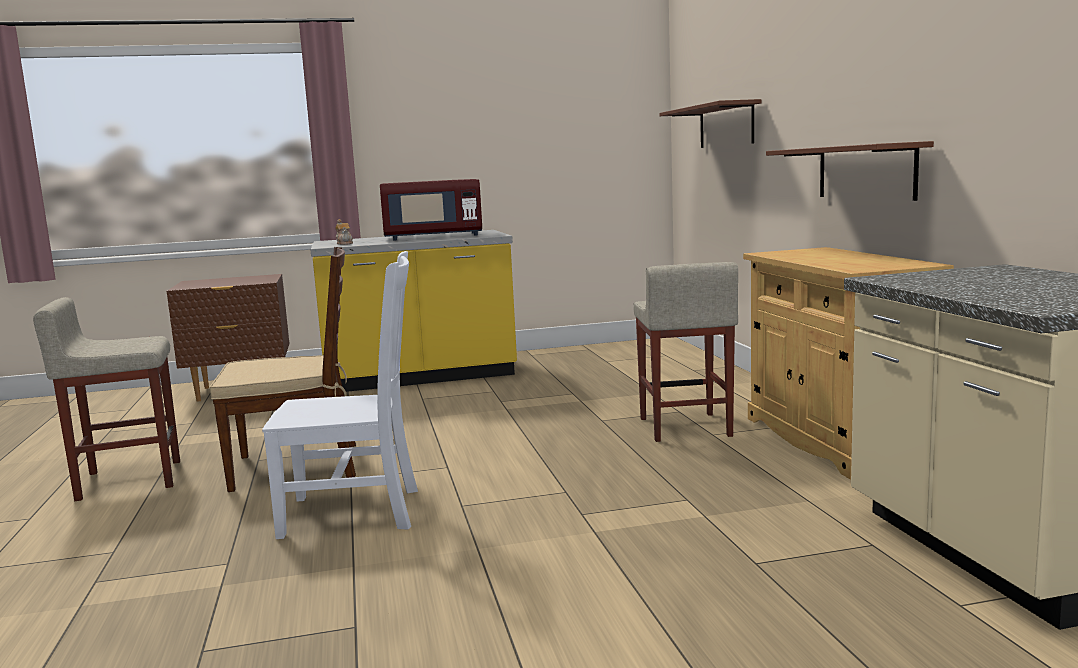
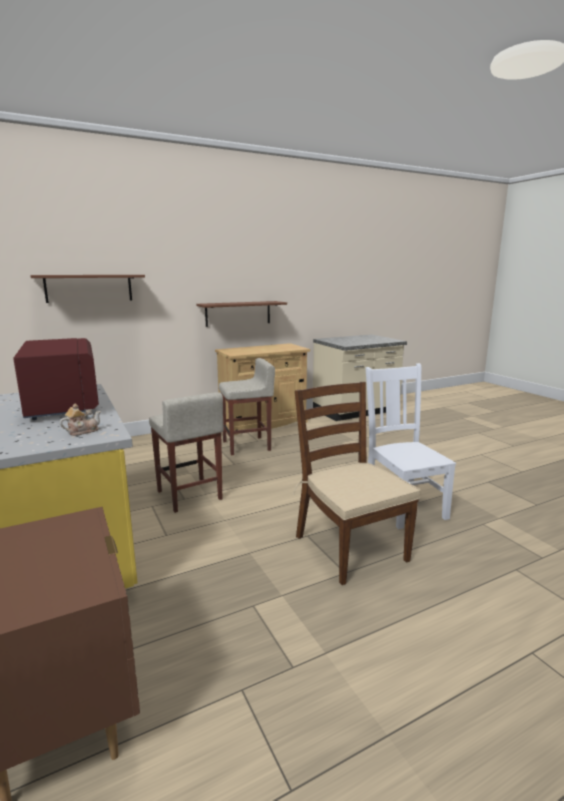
camera: 105 degrees left, 5 degrees up
beige stool [33,297,180,501] -> beige stool moved to [149,392,224,513]

